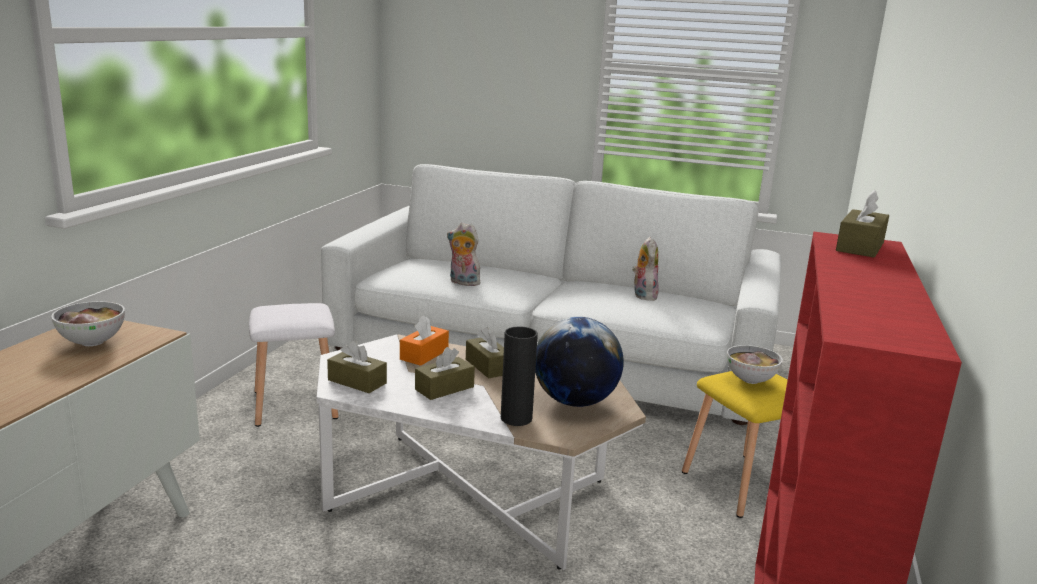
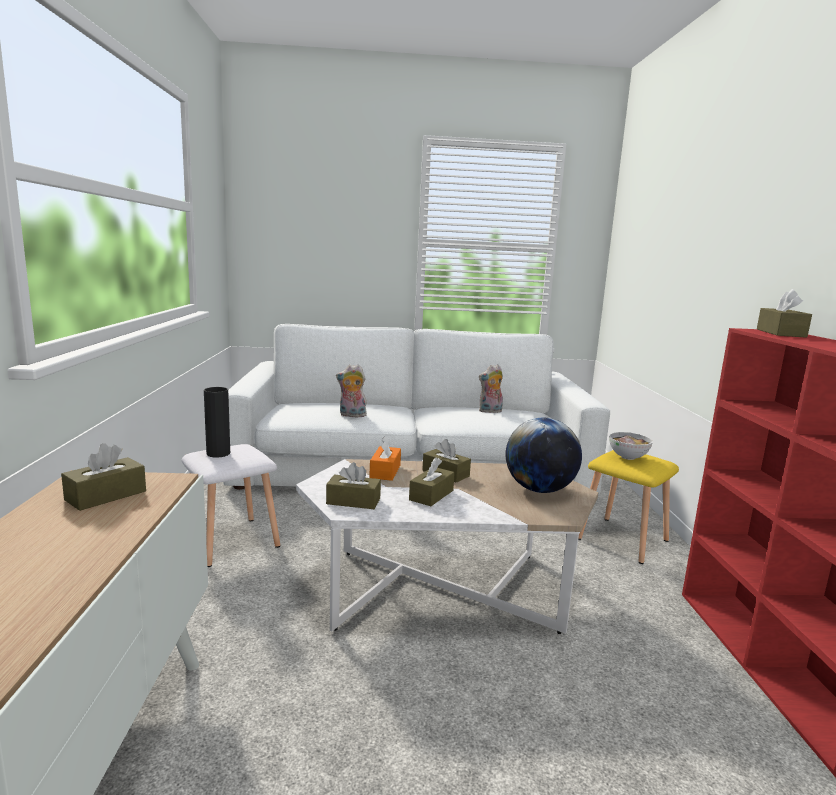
camera: 20 degrees left, 5 degrees down
bowl [51,301,125,346] -> brown tissue box [61,443,146,511]
black vase [501,326,538,426] -> black vase moved to [204,387,230,458]
plush toy [632,236,659,301] -> plush toy turned 90 degrees counterclockwise [479,364,503,413]

